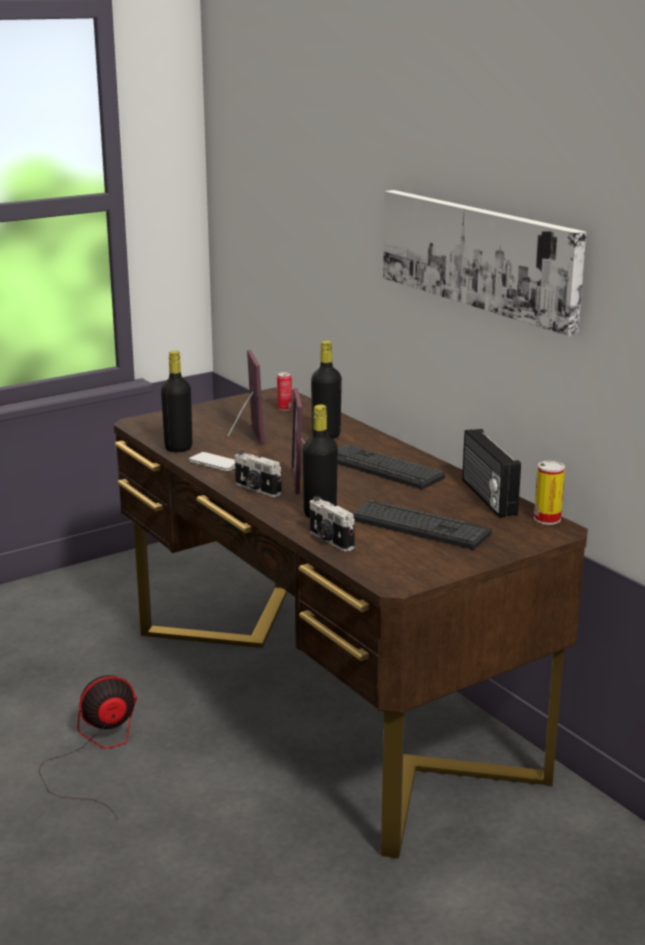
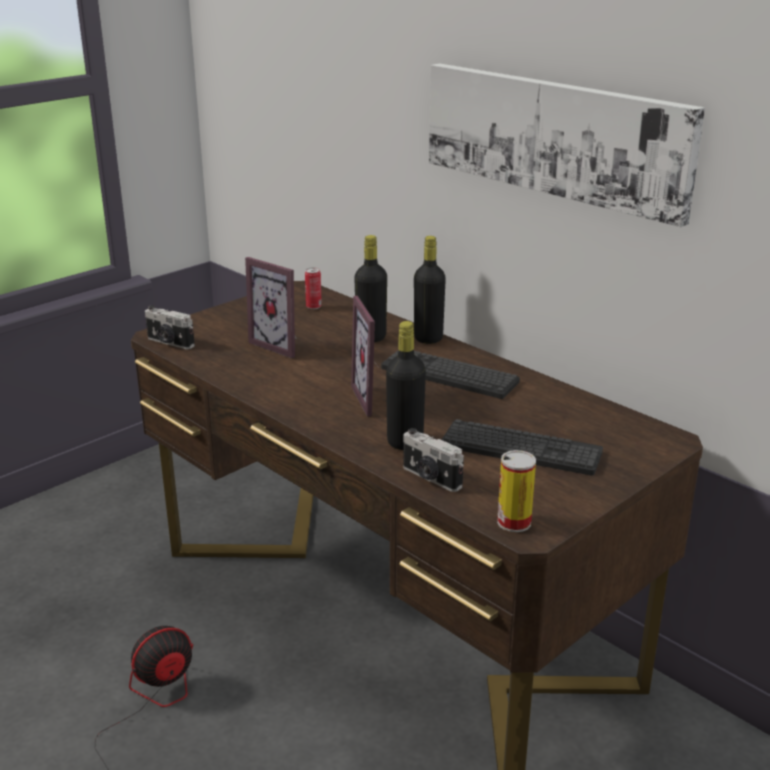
camera: 10 degrees left, 5 degrees up
black bottle [161,350,192,452] -> black bottle moved to [414,236,446,344]
phone [189,452,235,471] -> none
picture frame [228,350,264,445] -> picture frame turned 150 degrees clockwise [245,257,297,358]
camera [235,450,282,497] -> camera moved to [145,305,195,350]
radio [462,429,521,518] -> none
can [534,461,565,525] -> can moved to [497,450,536,532]

